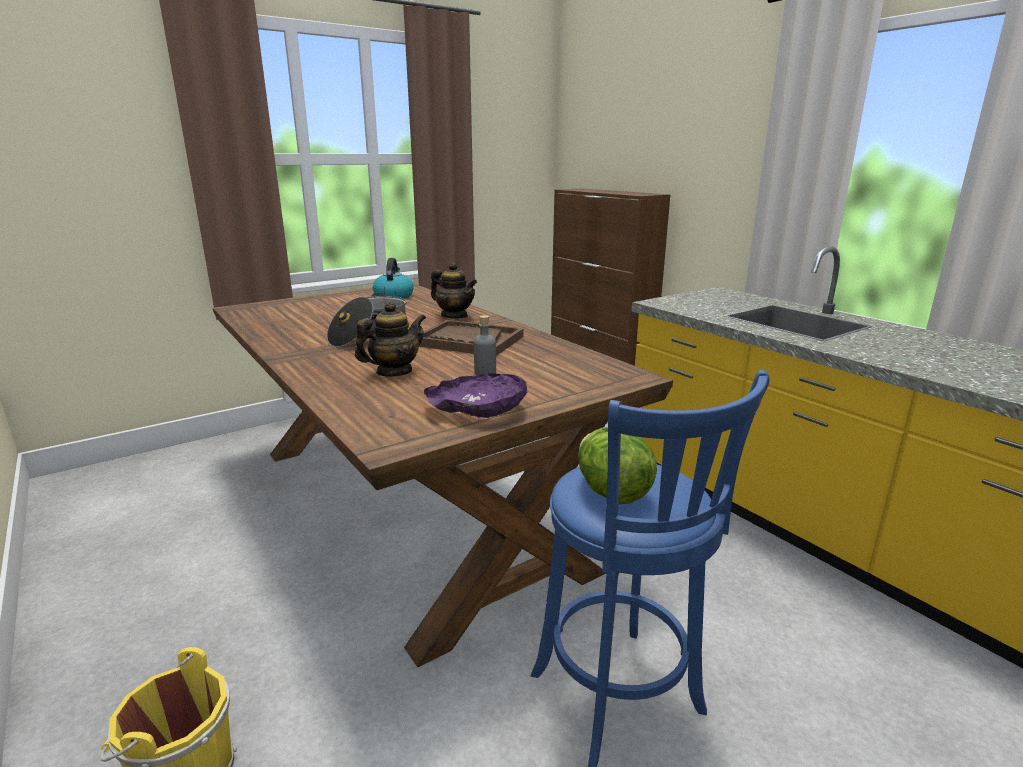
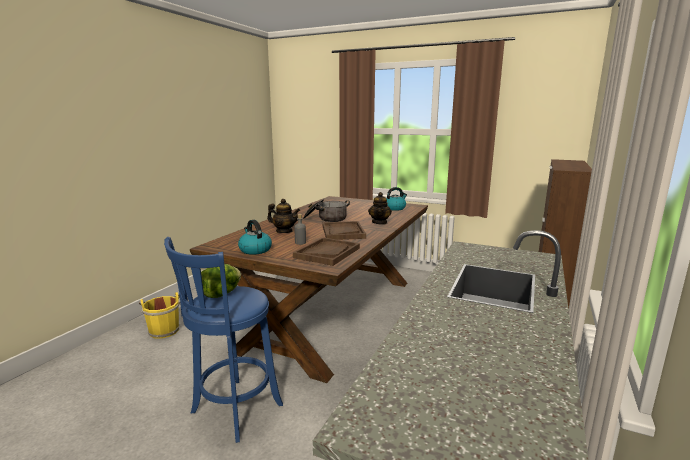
camera: 60 degrees right, 5 degrees down
purple bowl [424,373,527,418] -> kettle [238,220,272,255]
none -> brown tray [293,237,360,266]

